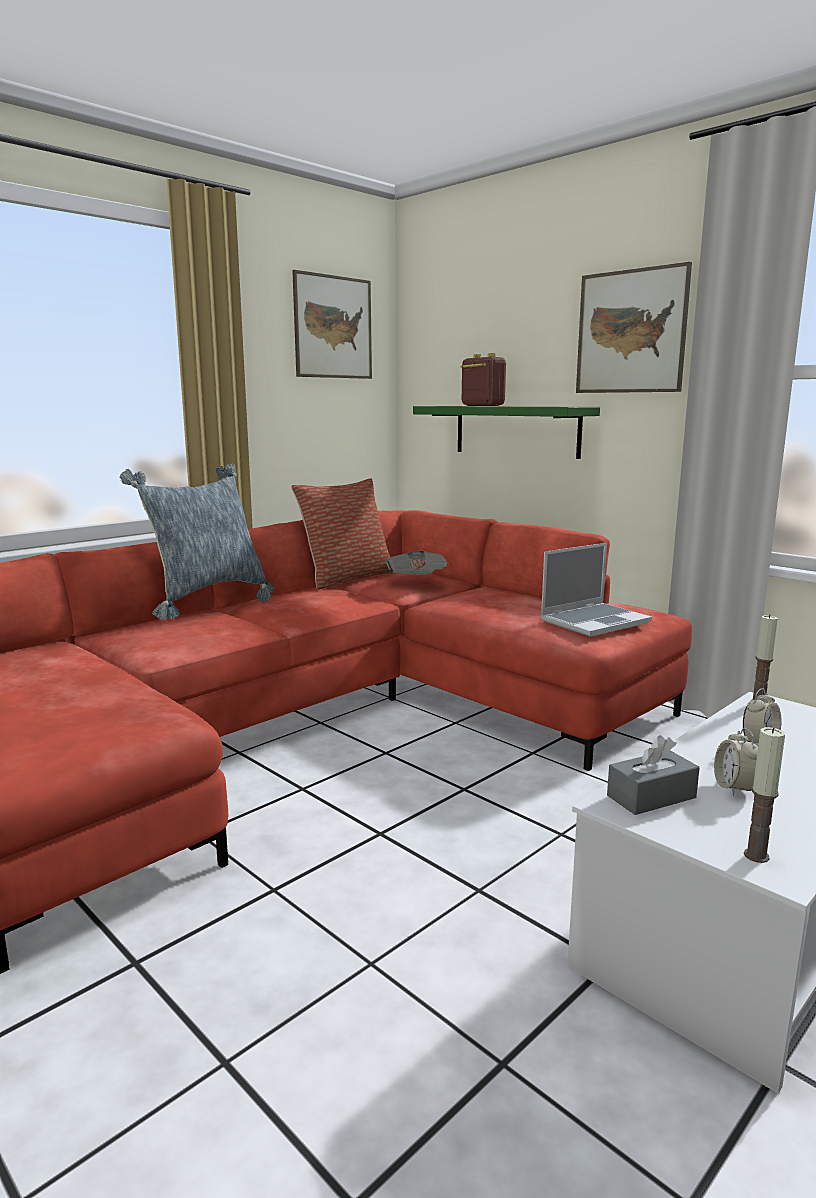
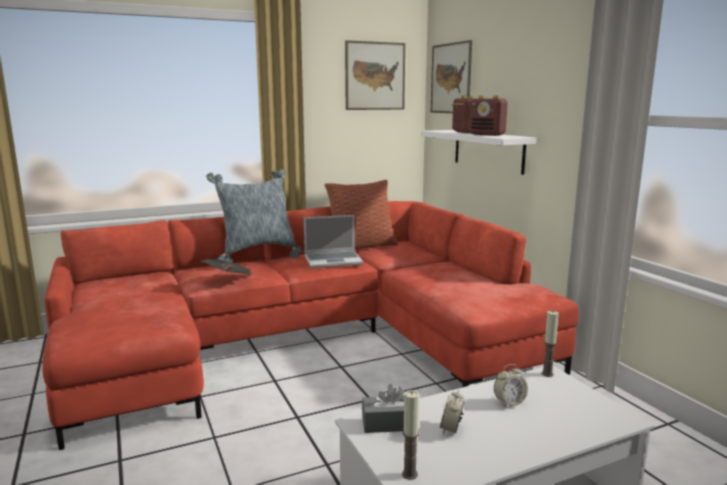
camera: 20 degrees right, 0 degrees up
newspaper [384,551,449,575] -> newspaper moved to [200,259,252,274]
green shelf [413,406,600,459] -> white shelf [421,130,536,175]
laptop [540,543,652,637] -> laptop moved to [304,215,363,268]
picture [576,262,692,393] -> picture moved to [431,40,472,113]
none -> radio [468,95,508,136]

